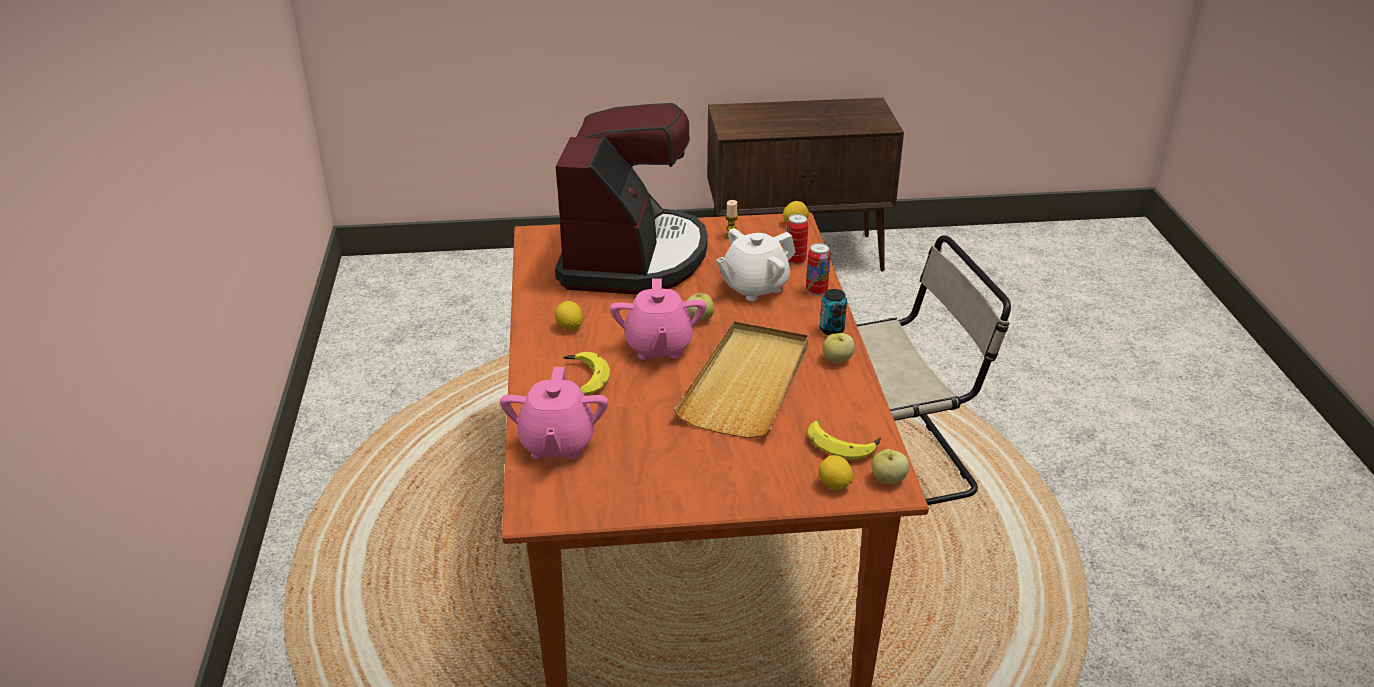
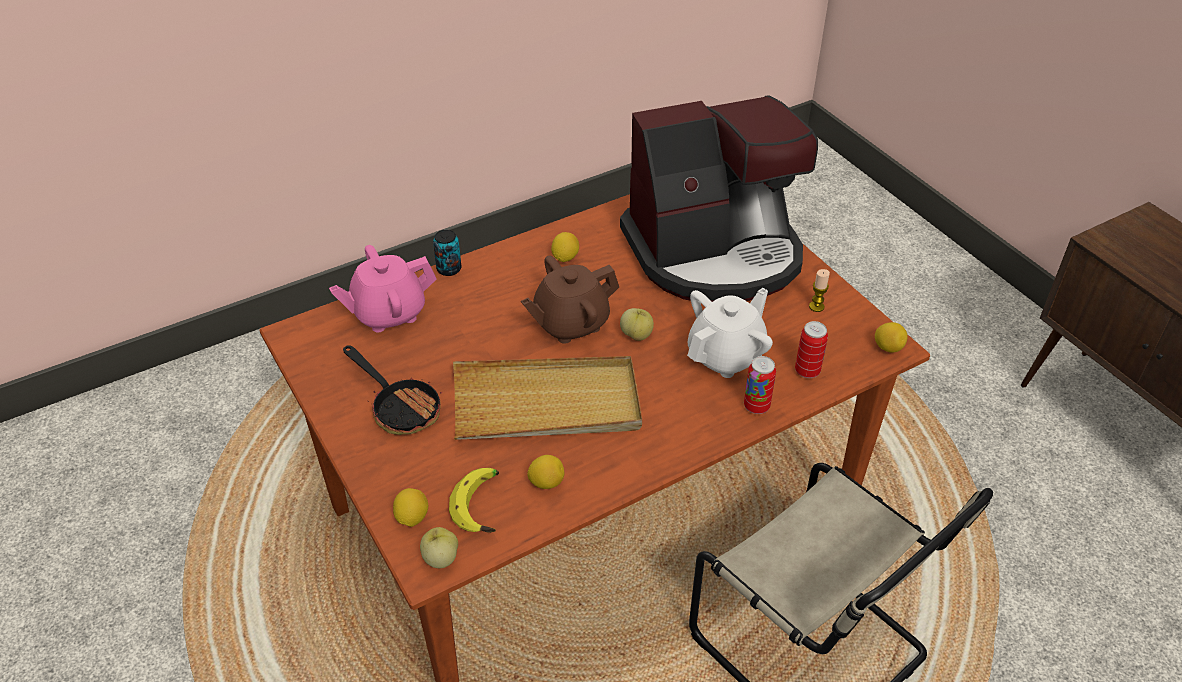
camera: 65 degrees right, 10 degrees up
banana [563,352,610,395] -> none
pink teapot [610,279,707,360] -> brown teapot [521,256,619,344]
white teapot [716,229,796,301] -> white teapot turned 105 degrees clockwise [687,288,773,378]
can [820,289,847,335] -> can moved to [433,230,461,276]
apple [822,333,855,363] -> none
none -> frying pan [343,345,442,435]
none -> lemon [527,455,564,489]

